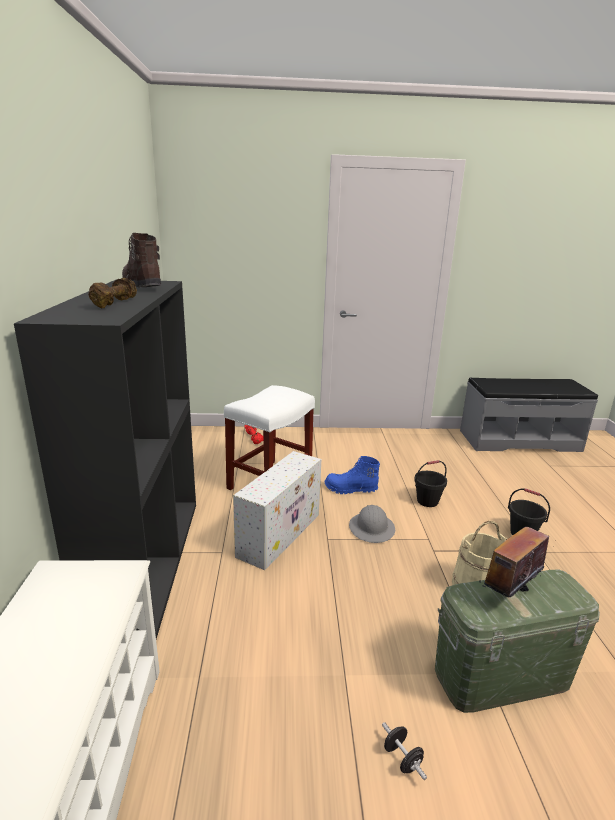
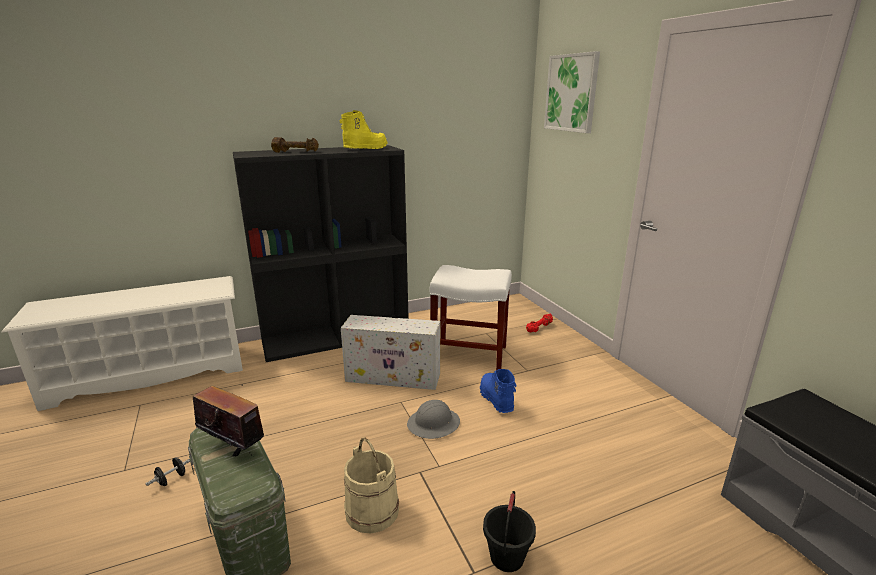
camera: 70 degrees right, 0 degrees up
brown boot [122,233,161,287] -> yellow boot [340,110,387,149]
black bucket [414,460,447,507] -> none
none -> picture [544,51,600,133]

